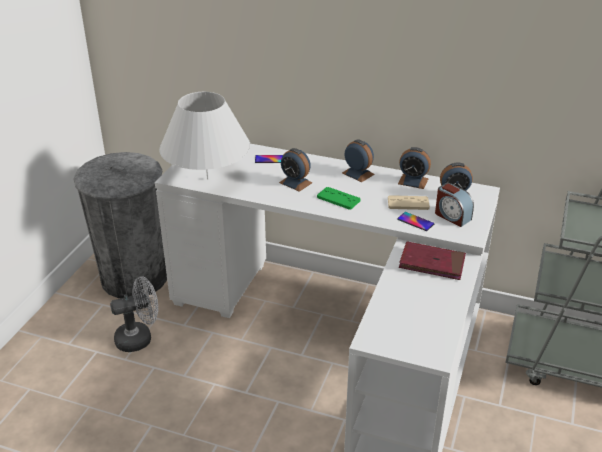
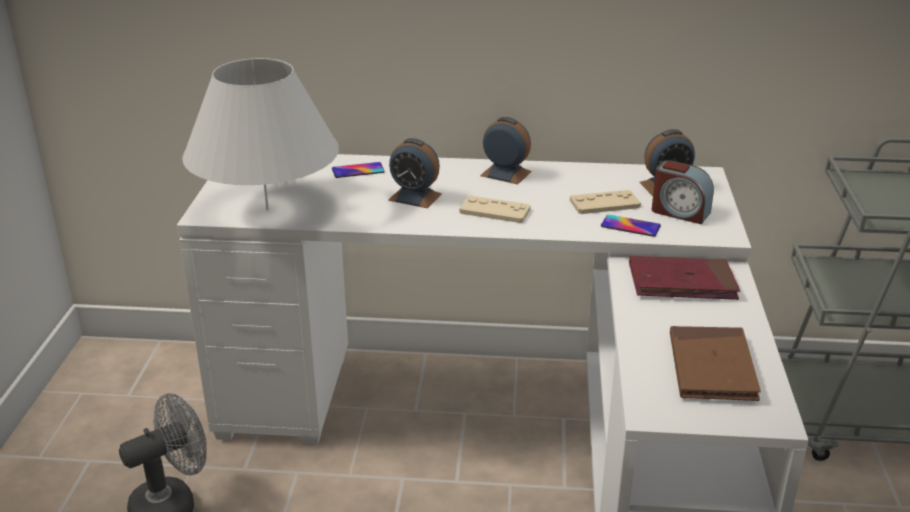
camera: 15 degrees left, 5 degrees down
grey trash can [73,152,167,298] -> none
green game controller [317,187,361,210] -> beige game controller [460,196,531,223]
alarm clock [398,147,431,189] -> none
none -> brown book [670,326,761,401]

